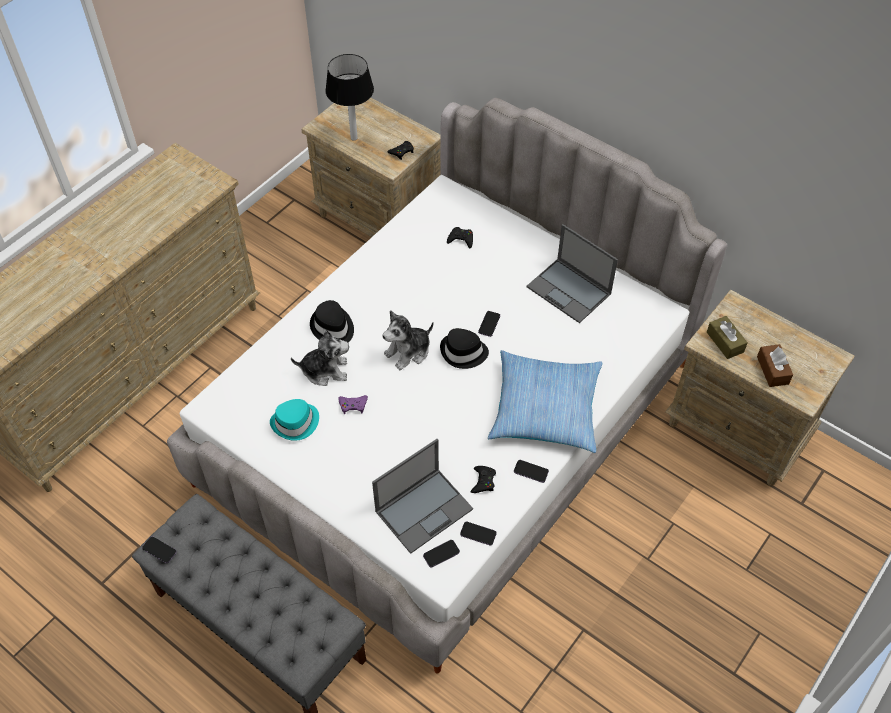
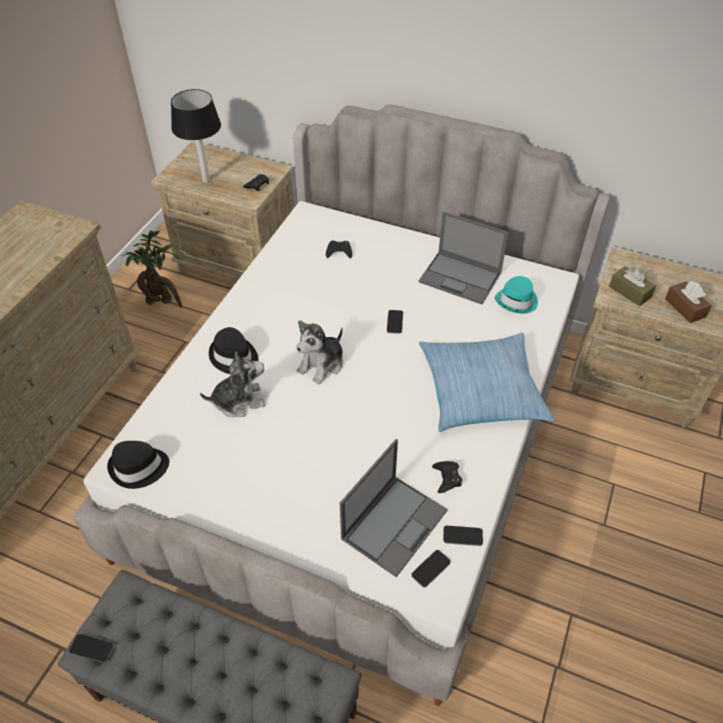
camera: 15 degrees left, 5 degrees down
turquoise hat [270,399,319,441] -> turquoise hat moved to [495,276,538,313]
purple game controller [338,395,368,414] -> none
black hat [440,328,489,369] -> black hat moved to [107,441,169,489]
phone [514,460,549,483] -> none
none -> potted plant [122,230,182,308]

